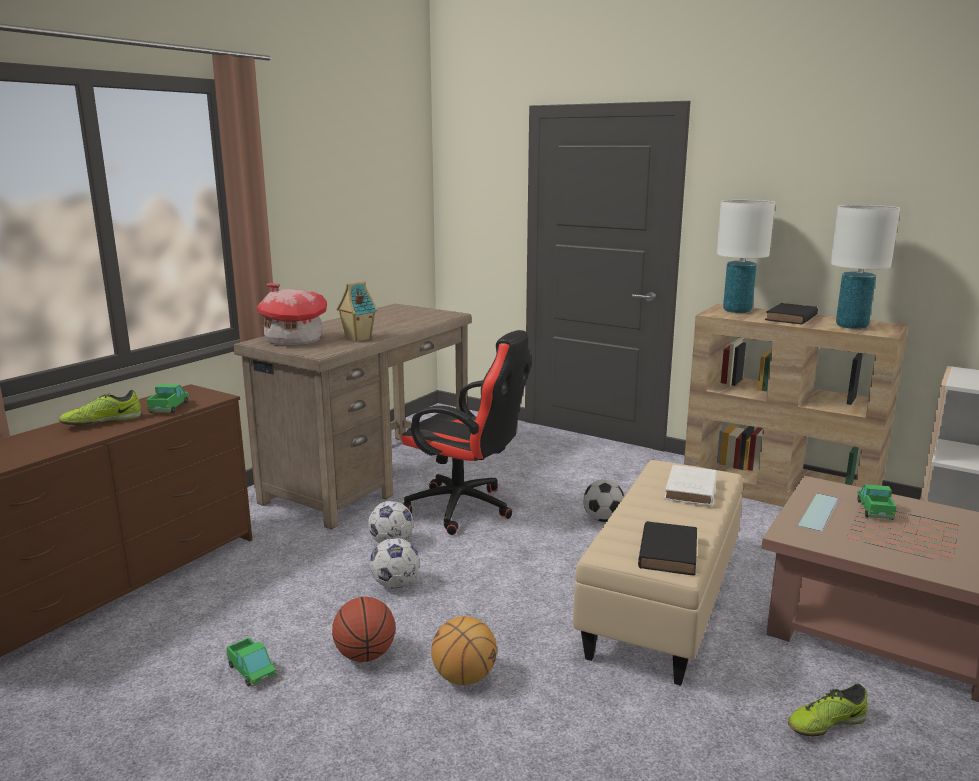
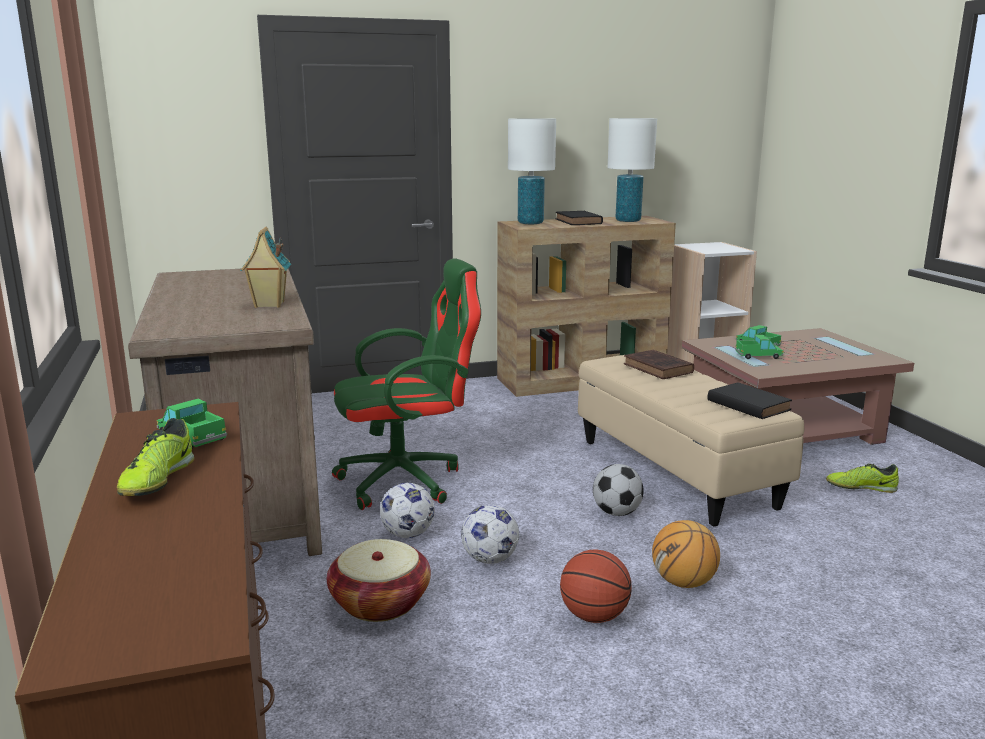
camera: 50 degrees left, 0 degrees up
toy truck [227,637,277,687] -> toy truck moved to [735,335,784,359]
toy house [257,283,327,345] -> none
black office chair [401,330,532,535] -> green office chair [332,259,481,510]
football [583,480,624,522] -> football moved to [593,464,644,516]
white book [664,465,717,506] -> brown book [624,350,694,379]
shoe [788,683,867,736] -> shoe turned 75 degrees clockwise [826,463,899,493]
none -> basket [327,539,431,622]

